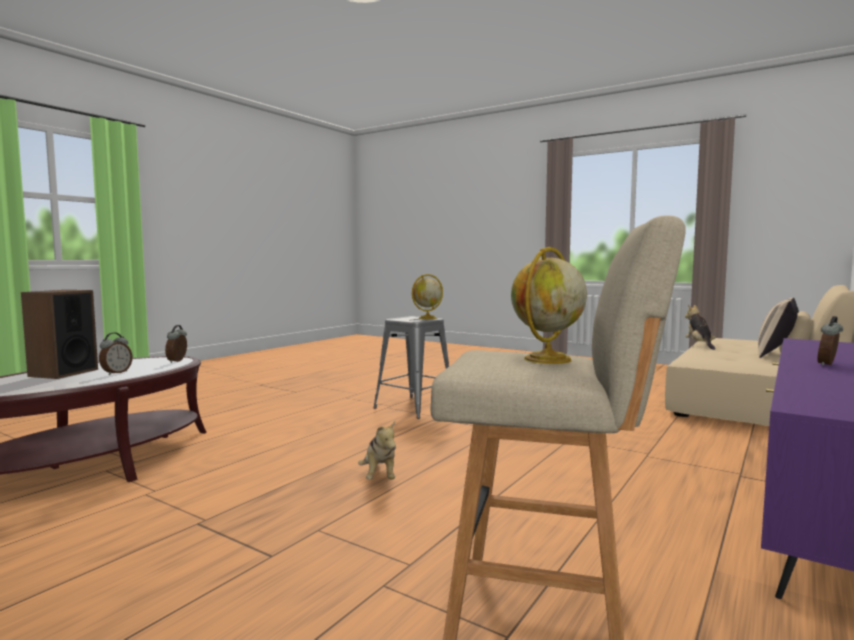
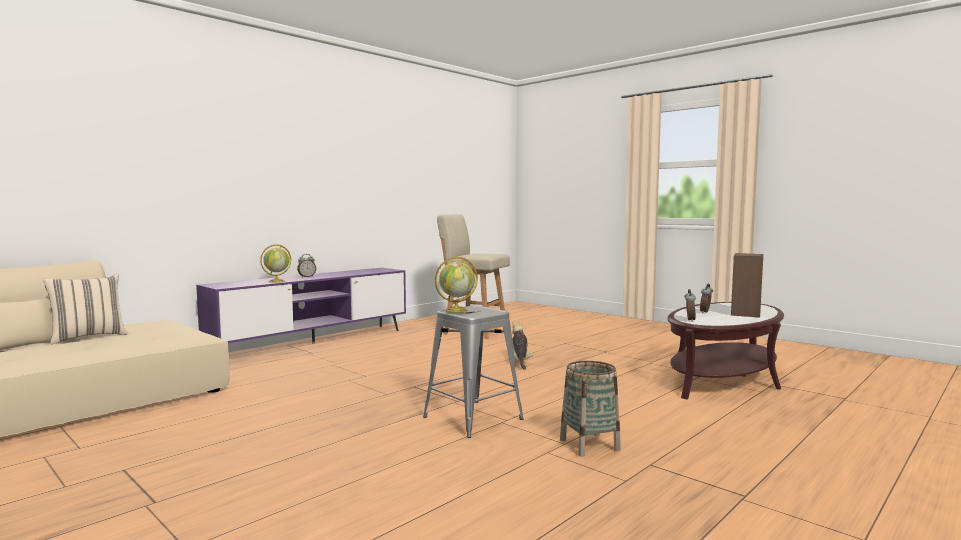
camera: 170 degrees left, 0 degrees up
globe [511,247,587,364] -> globe moved to [260,244,291,283]
plush toy [685,305,716,350] -> none
none -> basket [560,361,621,456]

